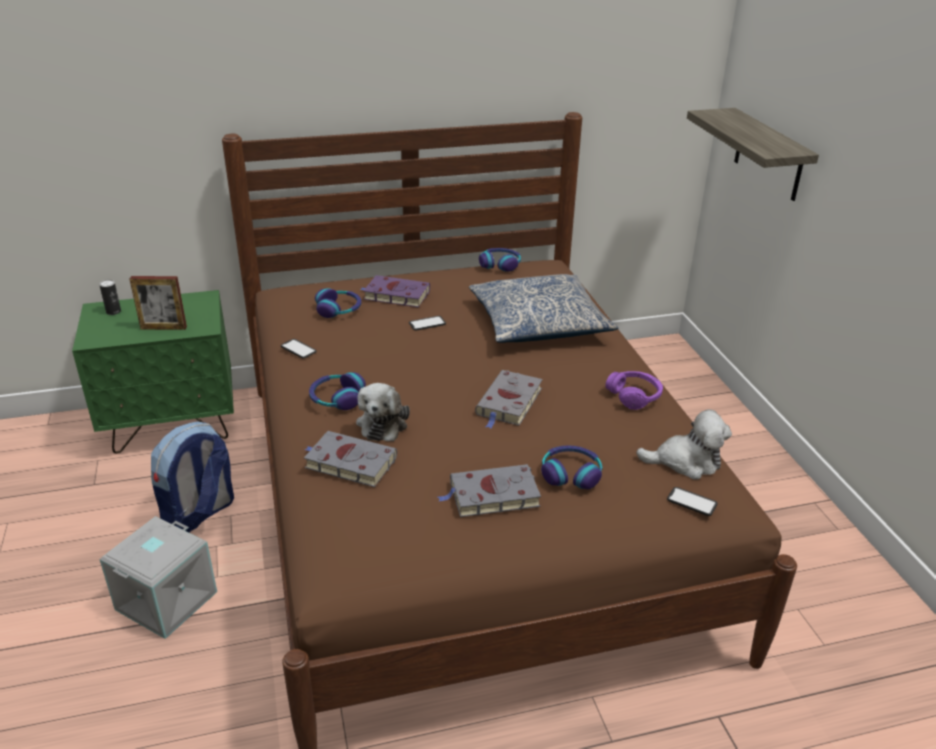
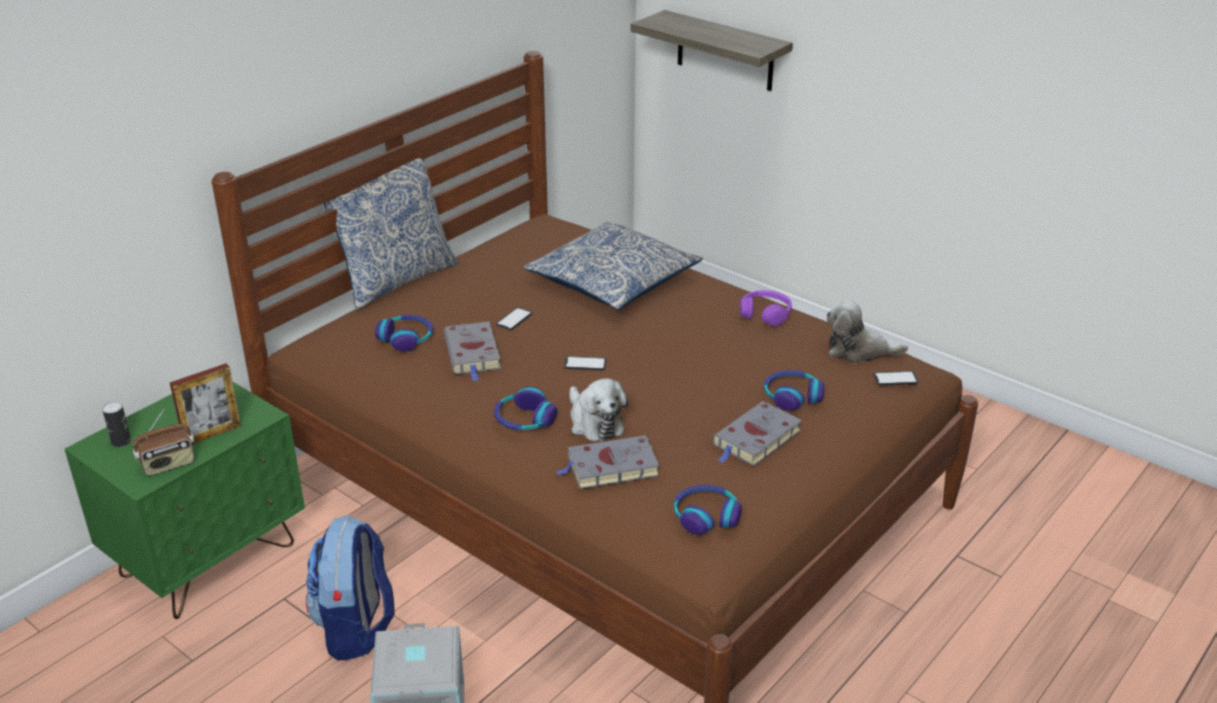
camera: 35 degrees left, 0 degrees up
phone [281,339,317,359] -> phone moved to [564,356,607,371]
purple book [360,275,430,308] -> none
grey book [475,370,543,428] -> grey book moved to [444,321,501,381]
headphones [479,248,521,271] -> headphones moved to [674,485,742,535]
plush toy [636,409,732,480] -> plush toy turned 135 degrees counterclockwise [826,299,908,363]
none -> radio [133,409,195,476]
none -> pillow [324,158,459,310]

